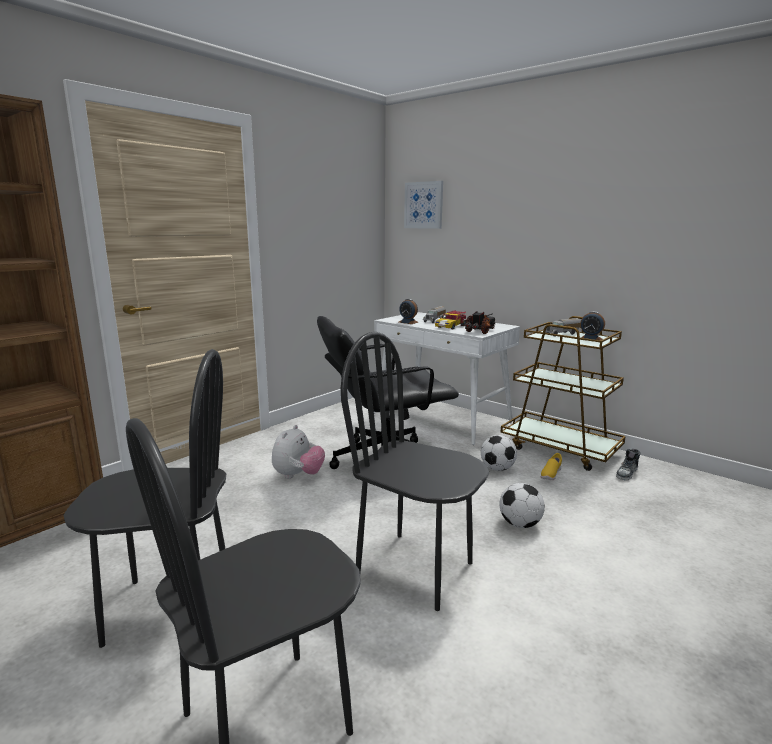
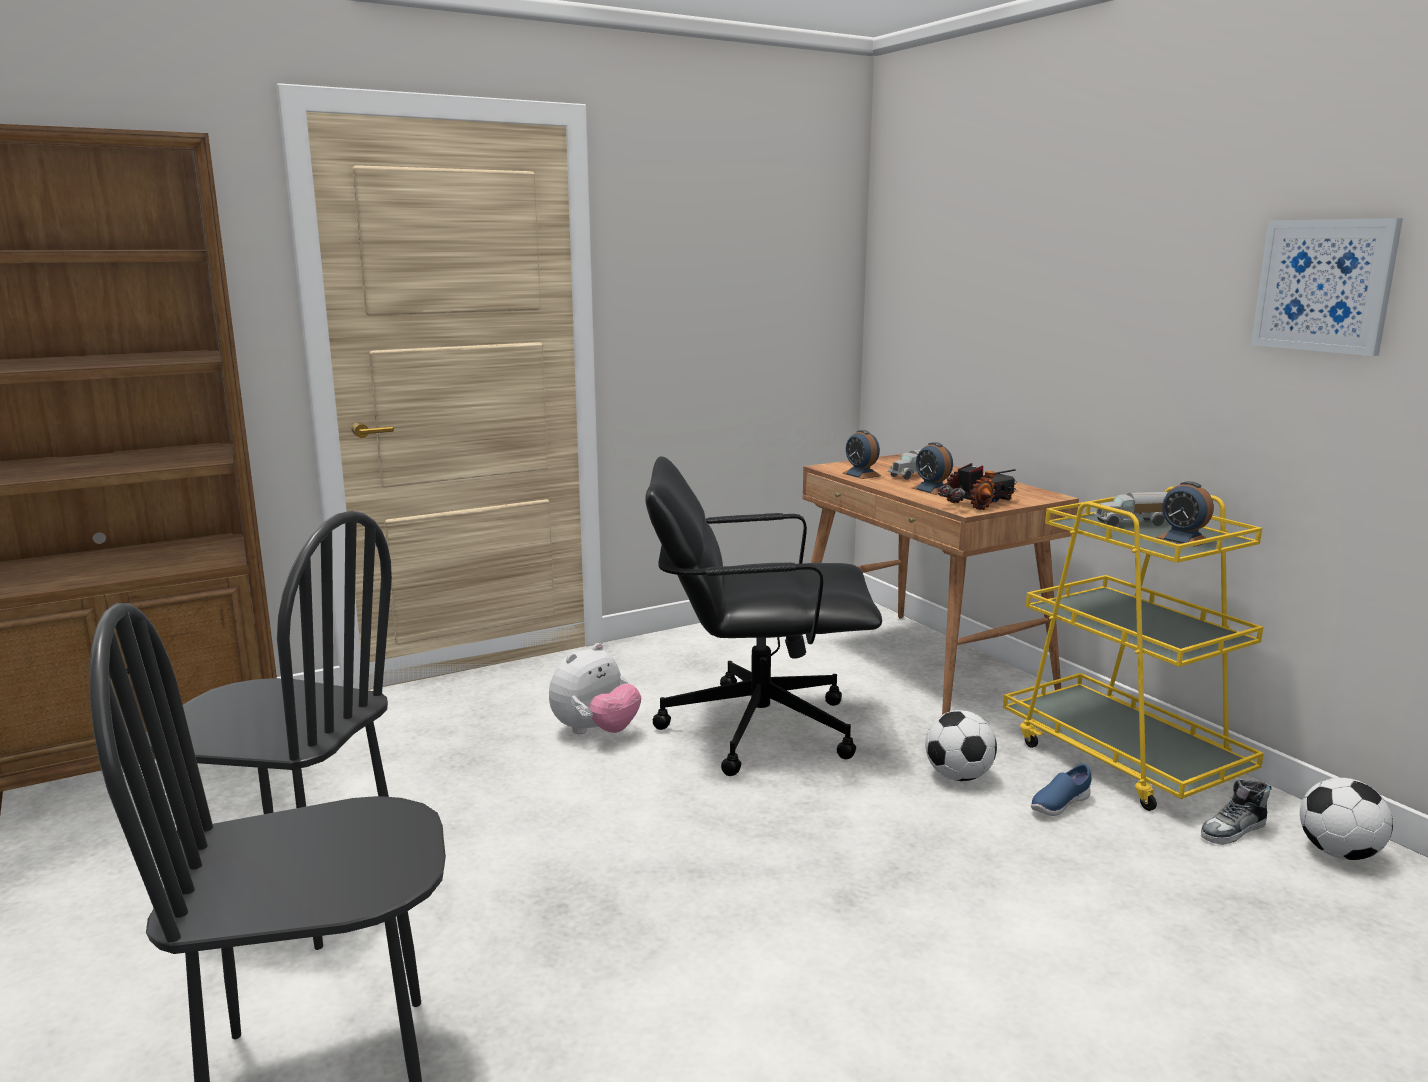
camera: 20 degrees right, 0 degrees up
black chair [341,332,489,611] -> none
white desk [374,312,520,445] -> brown desk [803,454,1079,714]
picture [404,181,443,229] -> picture moved to [1251,218,1403,356]
toy car [435,310,466,329] -> alarm clock [912,442,953,495]
football [499,483,545,528] -> football moved to [1300,778,1393,860]
brown cart [501,316,626,471] -> yellow cart [1003,487,1264,811]
yellow shoe [541,453,562,480] -> blue shoe [1031,764,1091,816]

